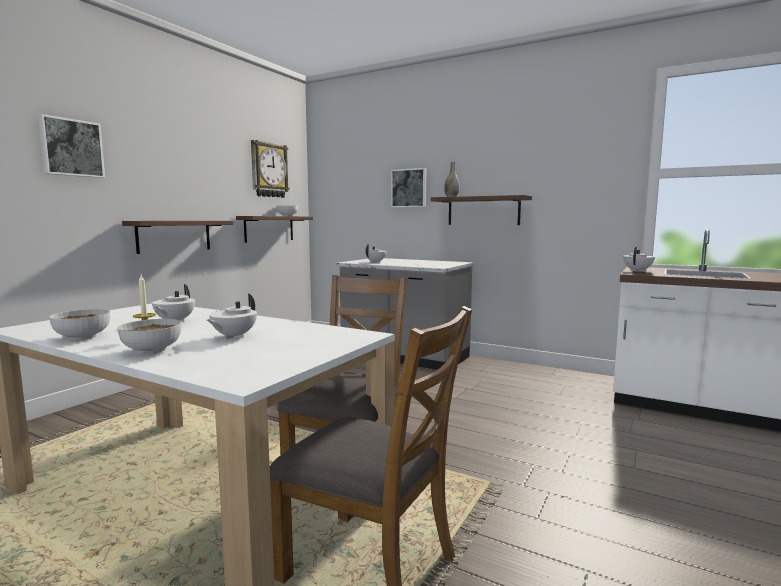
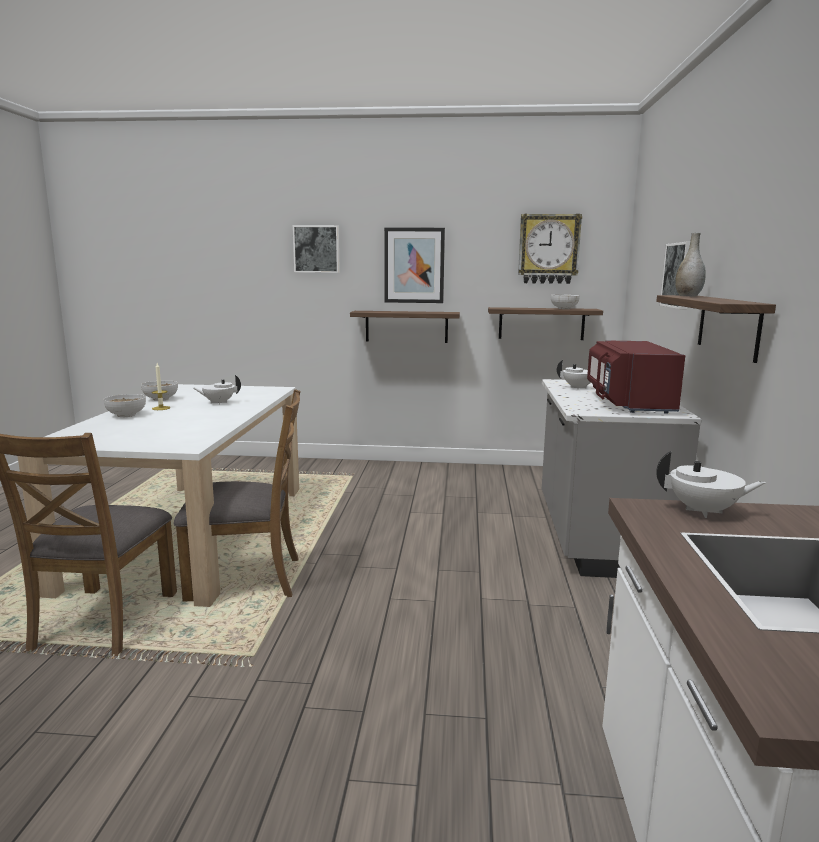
camera: 65 degrees right, 5 degrees up
white teapot [207,294,257,339] -> none
none -> picture [384,227,445,303]
none -> red microwave [587,340,685,414]

